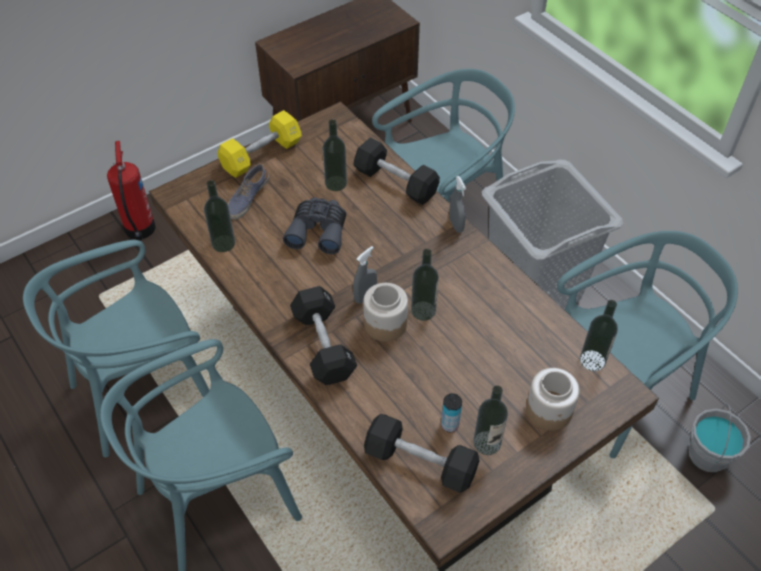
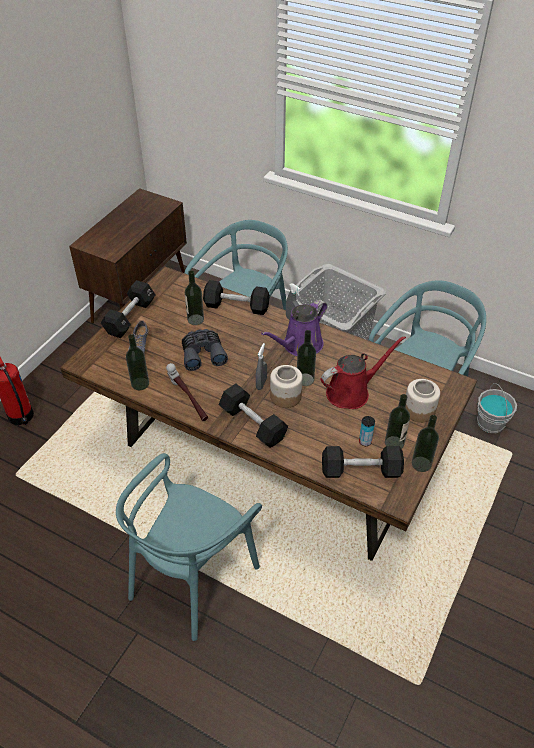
camera: 25 degrees left, 5 degrees down
turquoise chair [23,240,209,457] -> none
yellow dumbbell [218,110,302,178] -> black dumbbell [101,280,156,338]
bottle [580,300,618,371] -> bottle moved to [412,415,439,472]
none -> hammer [166,363,208,421]
none -> purple watering can [261,300,327,356]
none -> red watering can [321,336,406,409]

